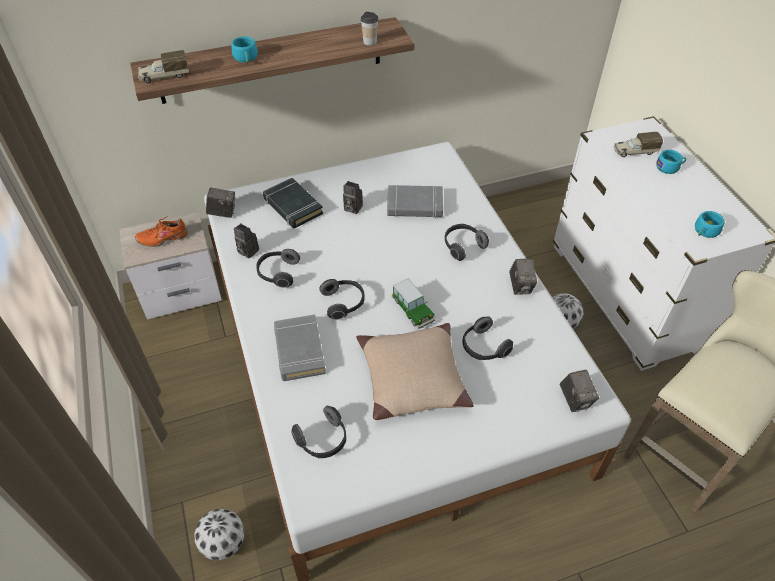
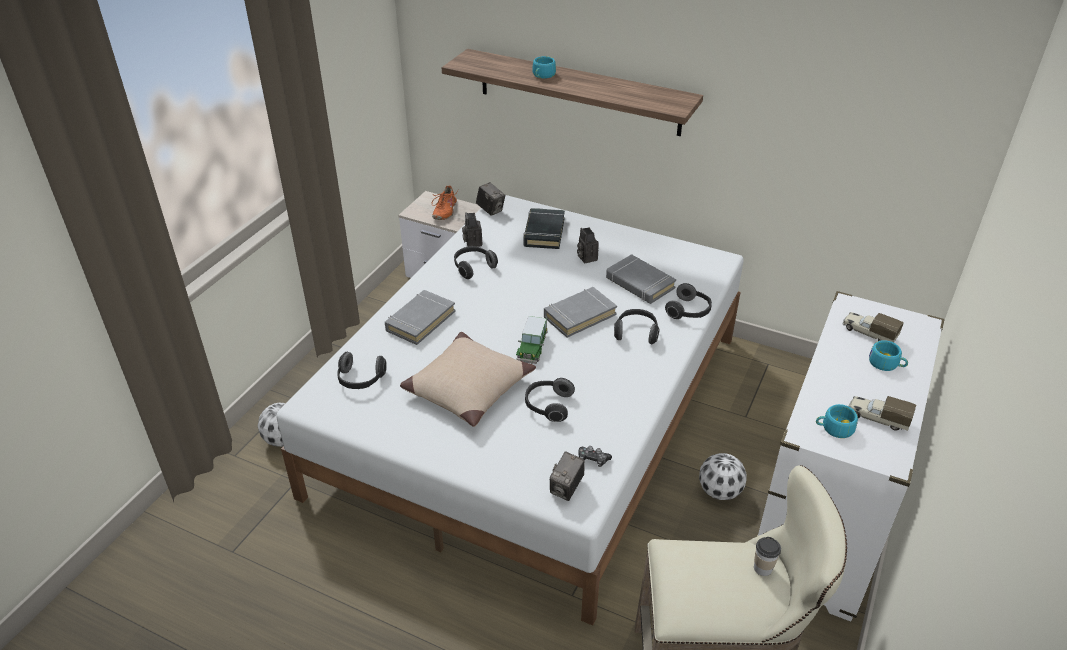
camera: 45 degrees right, 10 degrees down
orange shoe [135,216,188,247] -> orange shoe turned 105 degrees counterclockwise [432,185,457,220]
toy truck [138,50,189,83] -> toy truck moved to [849,396,916,431]
headphones [319,279,365,320] -> headphones moved to [665,283,712,319]
cup [361,12,379,46] -> cup moved to [754,537,781,576]
camera [509,259,537,295] -> none
none -> grey book [544,287,617,338]
none -> game controller [578,446,612,467]

